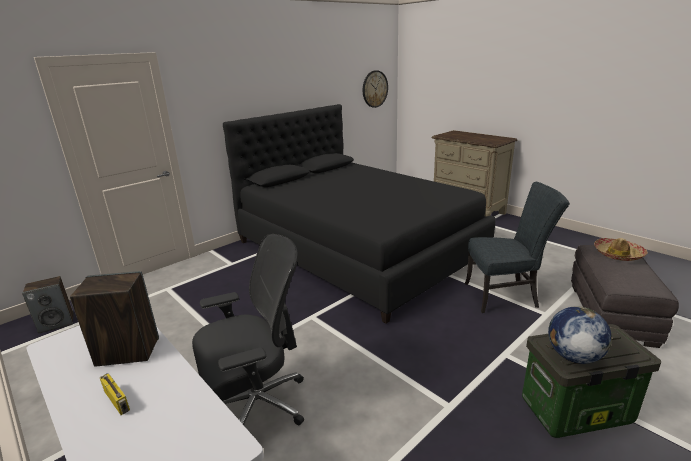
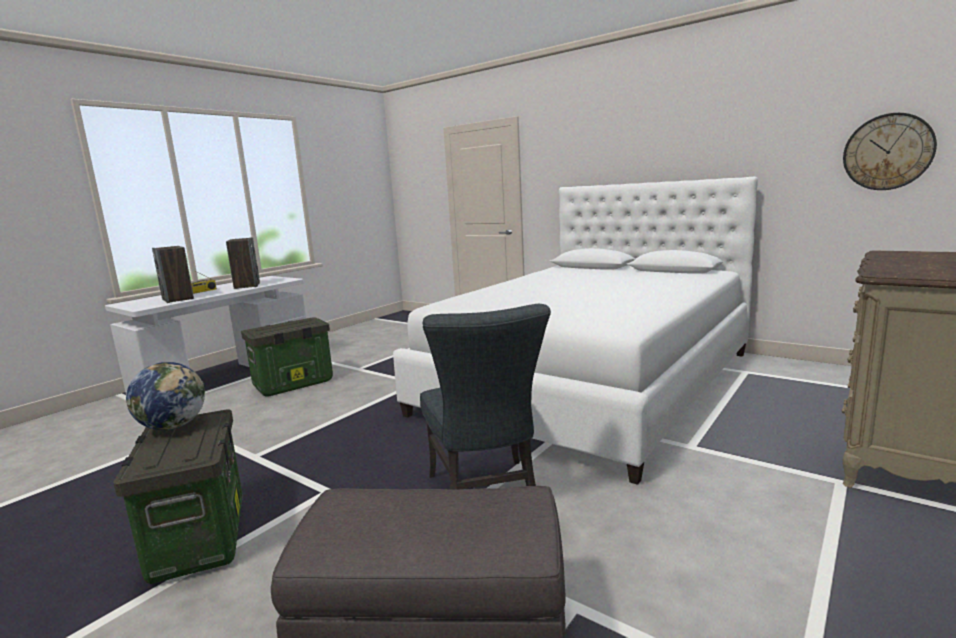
camera: 80 degrees right, 10 degrees down
speaker [22,276,74,334] -> speaker moved to [152,246,194,303]
office chair [192,234,304,425] -> storage box [241,317,333,397]
black bed [223,104,496,324] -> white bed [393,177,758,485]
hat [594,238,648,261] -> none

